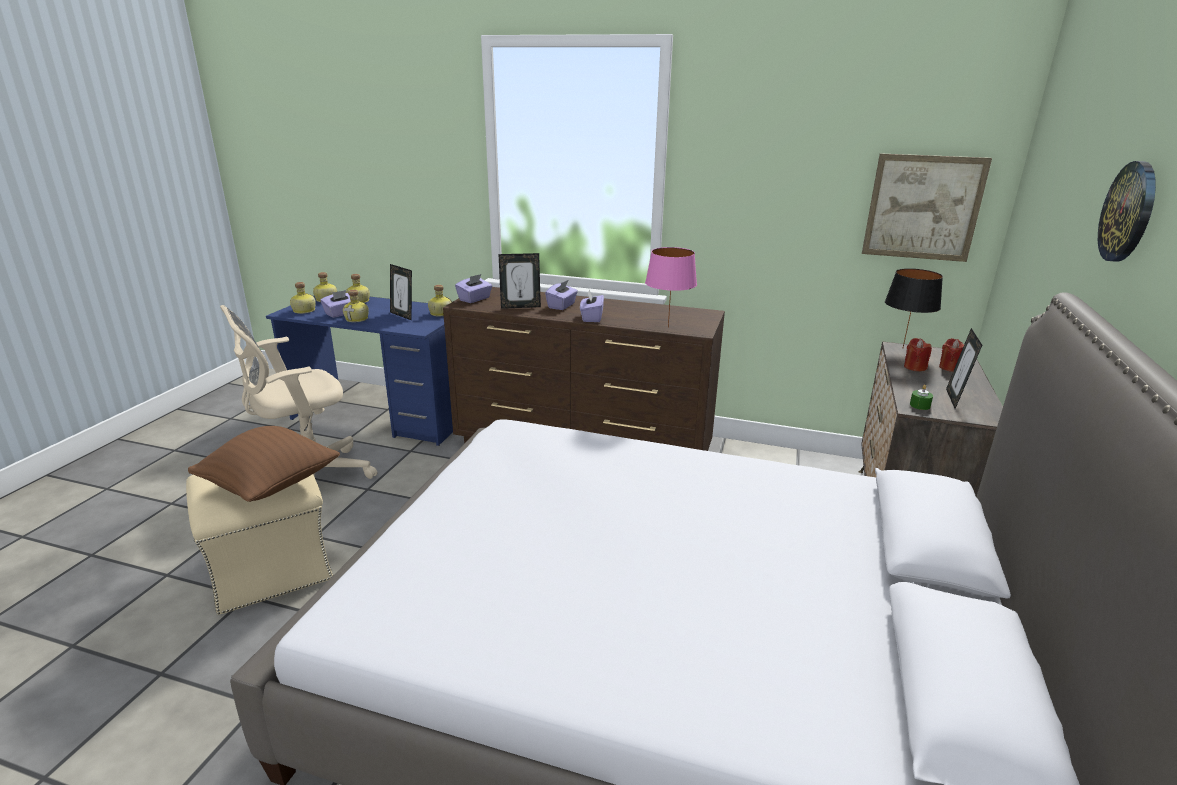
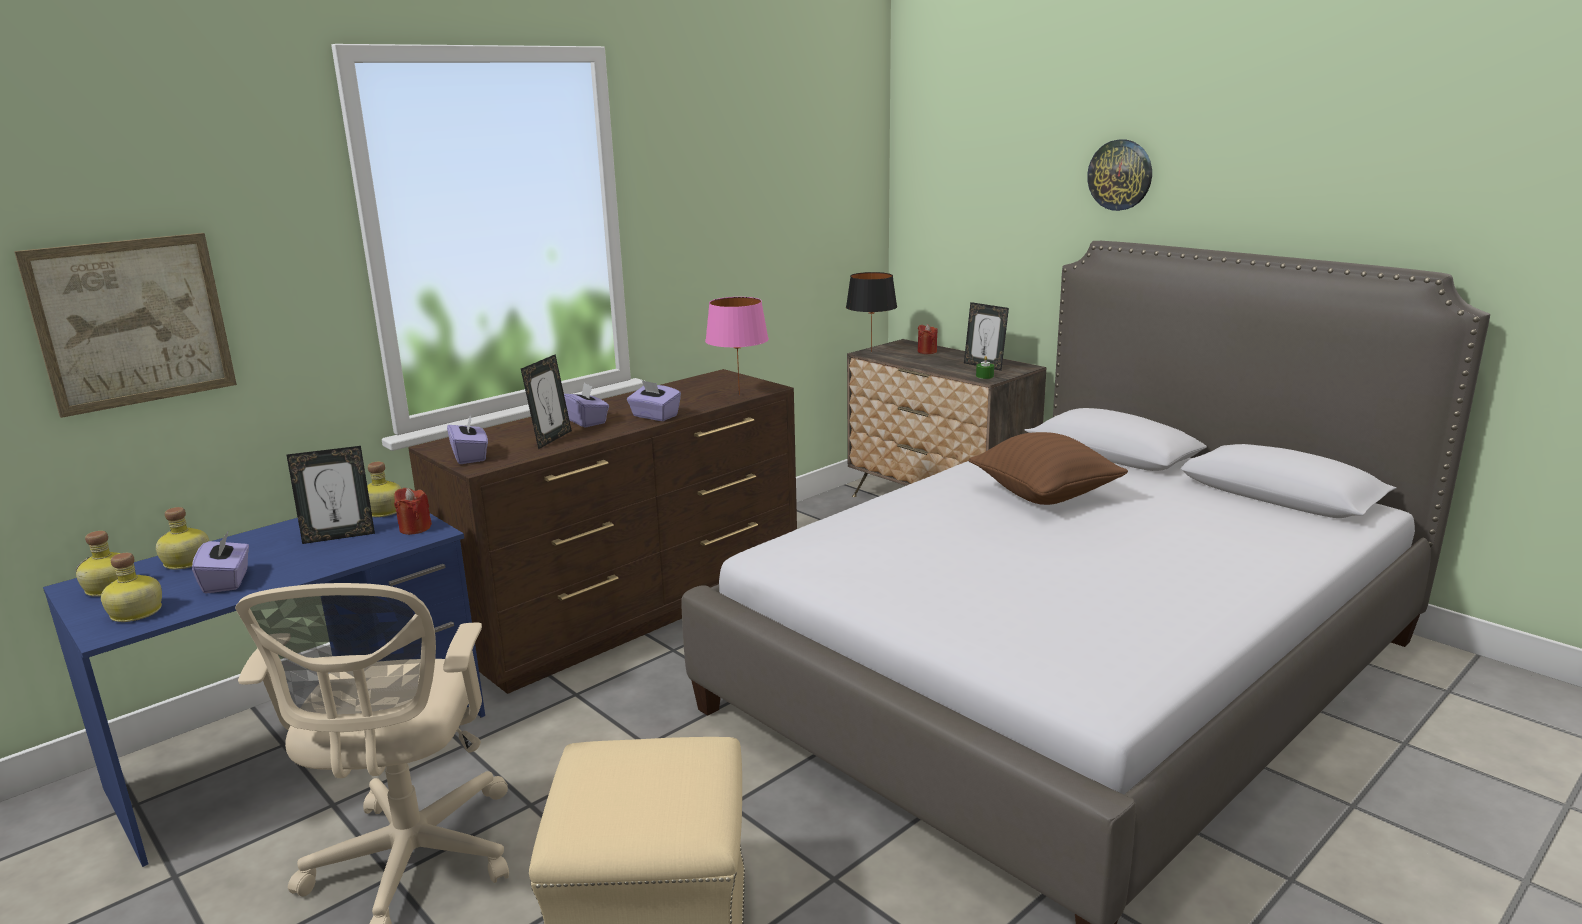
camera: 60 degrees left, 5 degrees down
brown pillow [188,426,340,502] -> brown pillow moved to [969,432,1128,505]
bottle [343,290,369,322] -> none
picture [862,153,992,262] -> picture moved to [14,233,237,418]
red candle [904,338,932,371] -> red candle moved to [394,488,432,535]

